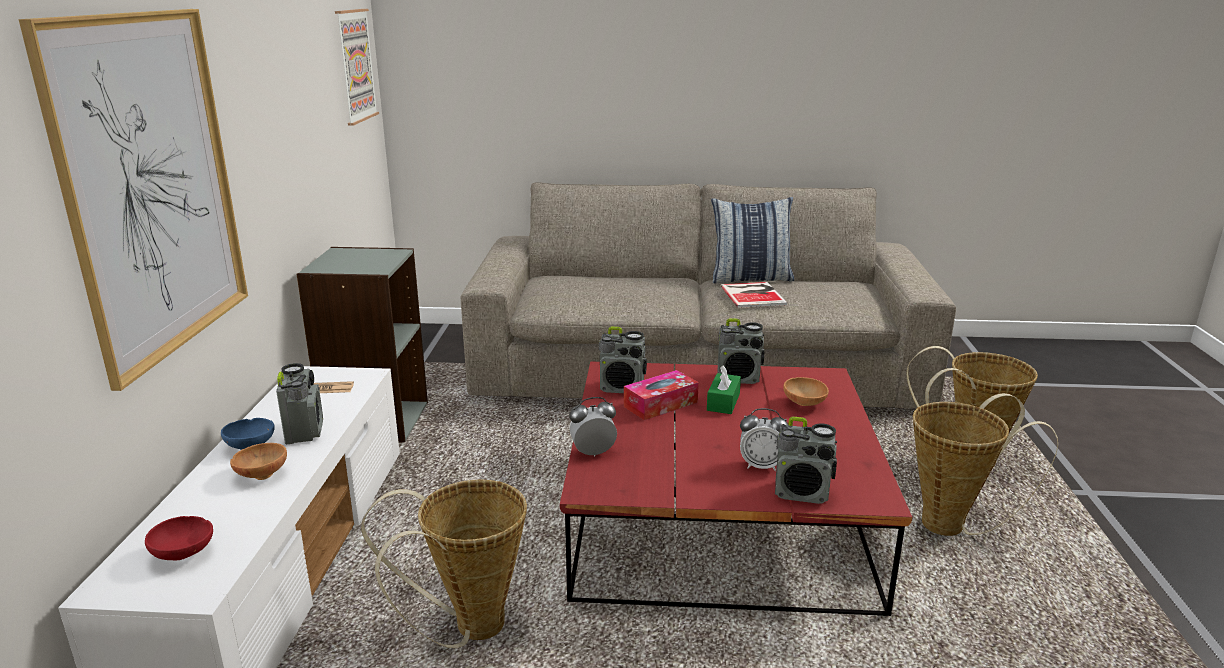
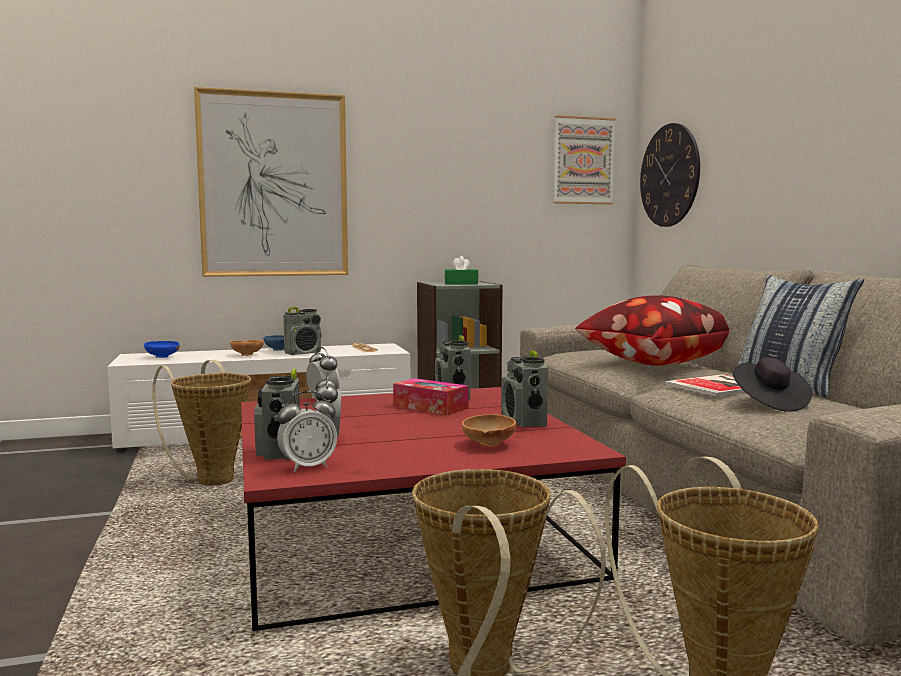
camera: 70 degrees right, 15 degrees down
red bowl [145,516,213,561] -> blue bowl [144,341,180,358]
green tissue box [707,365,741,414] -> green tissue box moved to [445,256,478,284]
none -> alarm clock [277,391,337,472]
none -> pillow [575,295,730,366]
none -> wall clock [640,123,700,227]
none -> black hat [733,357,812,412]

